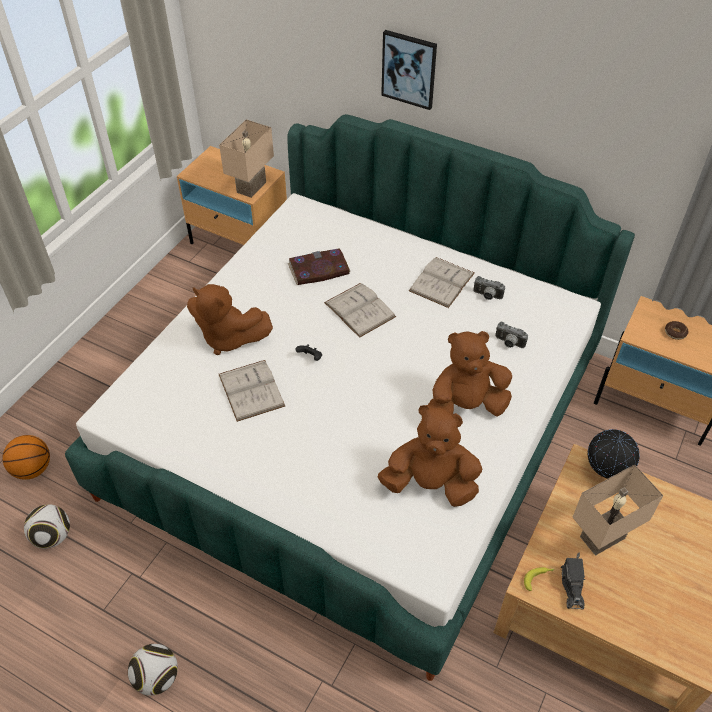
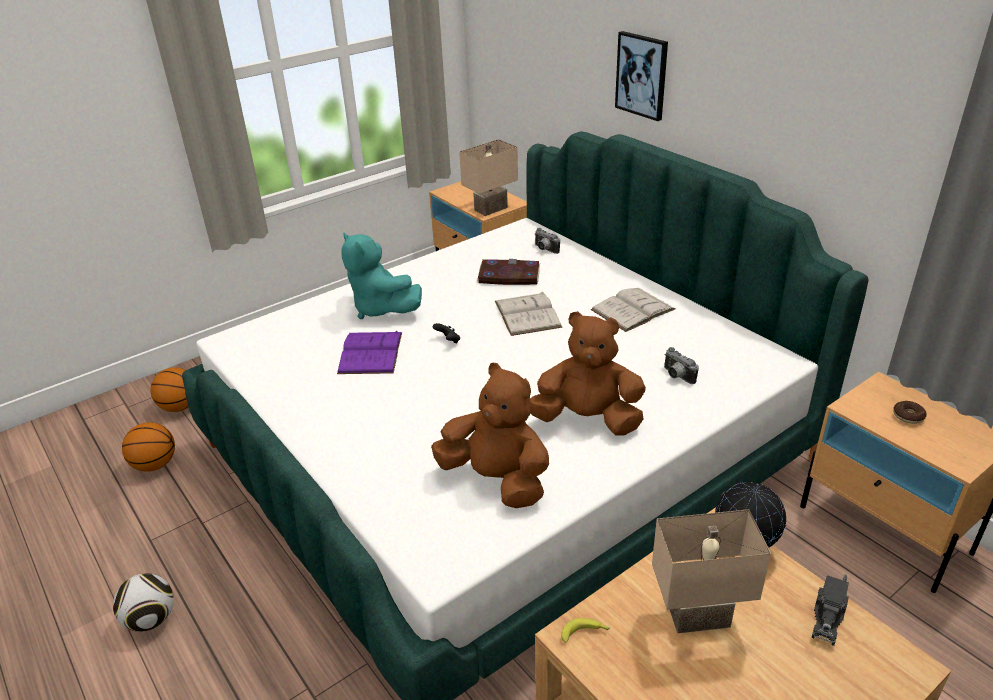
camera: 25 degrees right, 15 degrees down
football [24,504,70,549] -> basketball [122,422,175,472]
brown plush toy [187,284,273,355] -> turquoise plush toy [341,232,422,319]
white book [219,360,285,422] -> purple book [337,331,402,374]
camera [473,276,505,300] -> camera moved to [534,228,560,254]
toy truck [561,552,585,610] -> toy truck moved to [812,574,849,646]

